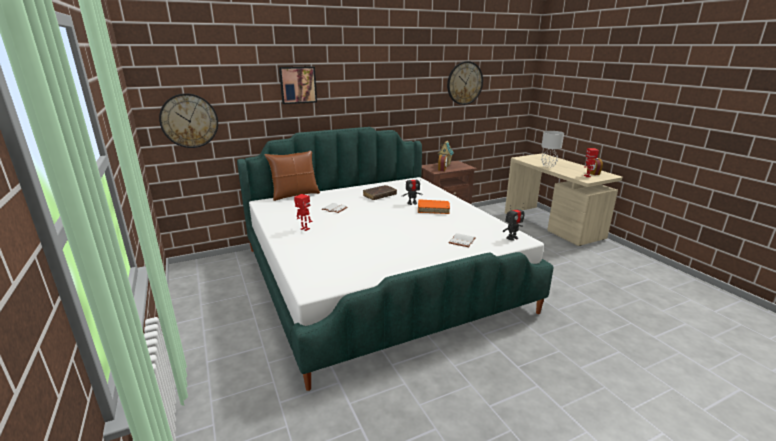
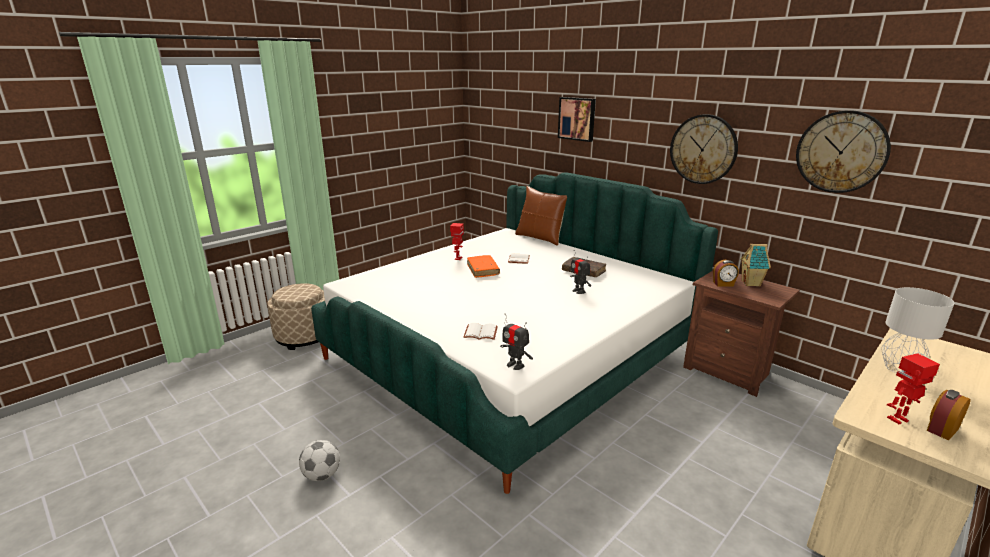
camera: 70 degrees right, 0 degrees up
wall clock [159,93,218,148] -> wall clock moved to [670,114,738,184]
orange book [418,200,450,214] -> orange book moved to [467,255,500,278]
none -> beige ottoman [267,283,325,350]
none -> football [299,440,340,481]

